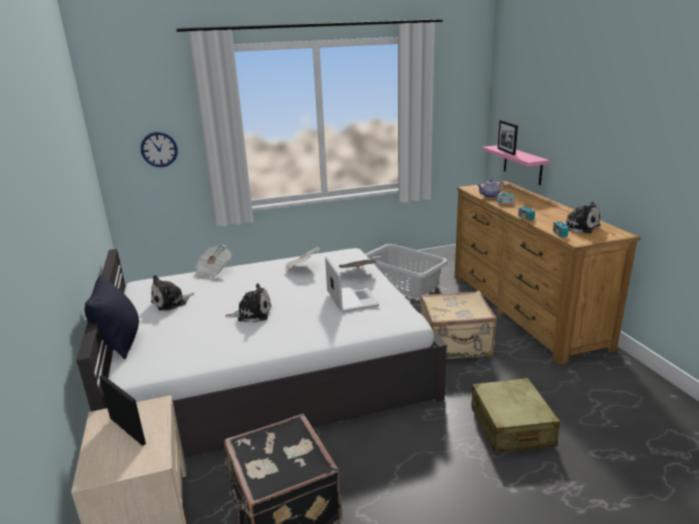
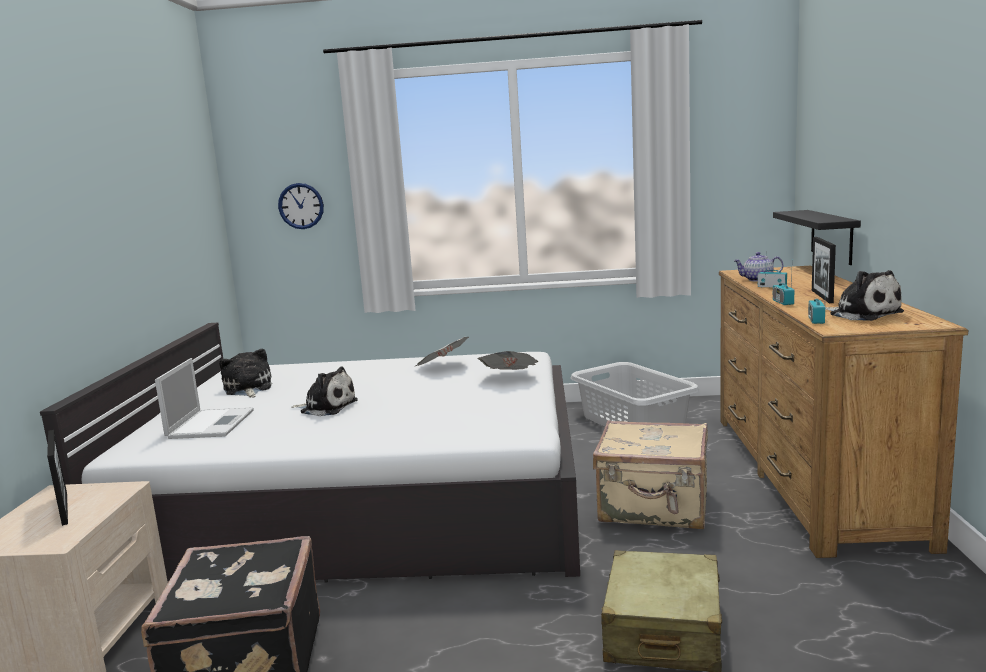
camera: 20 degrees right, 10 degrees down
black pillow [85,275,139,359] -> none
plush toy [151,275,194,311] -> plush toy turned 90 degrees clockwise [219,349,272,398]
newspaper [193,245,231,279] -> none
laptop [325,257,379,313] -> laptop moved to [155,358,254,439]
pink shelf [482,145,550,185] -> black shelf [773,210,861,265]
picture frame [498,120,518,155] -> picture frame moved to [812,237,836,303]

